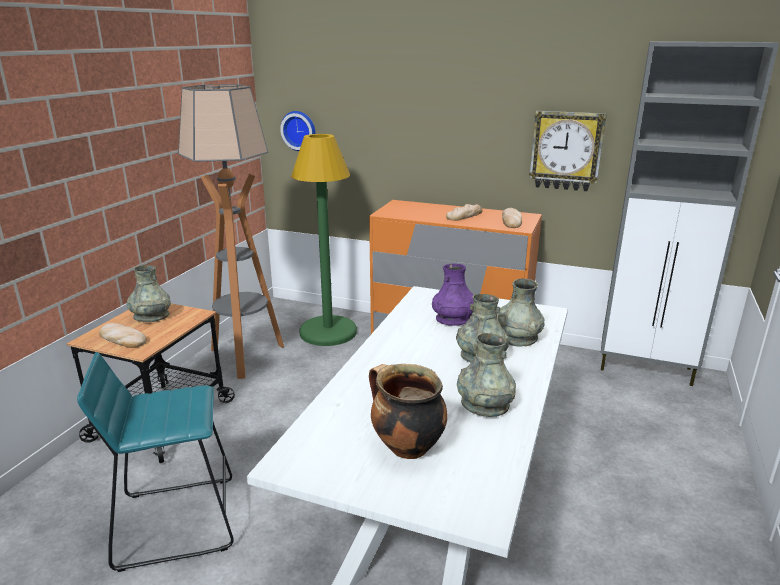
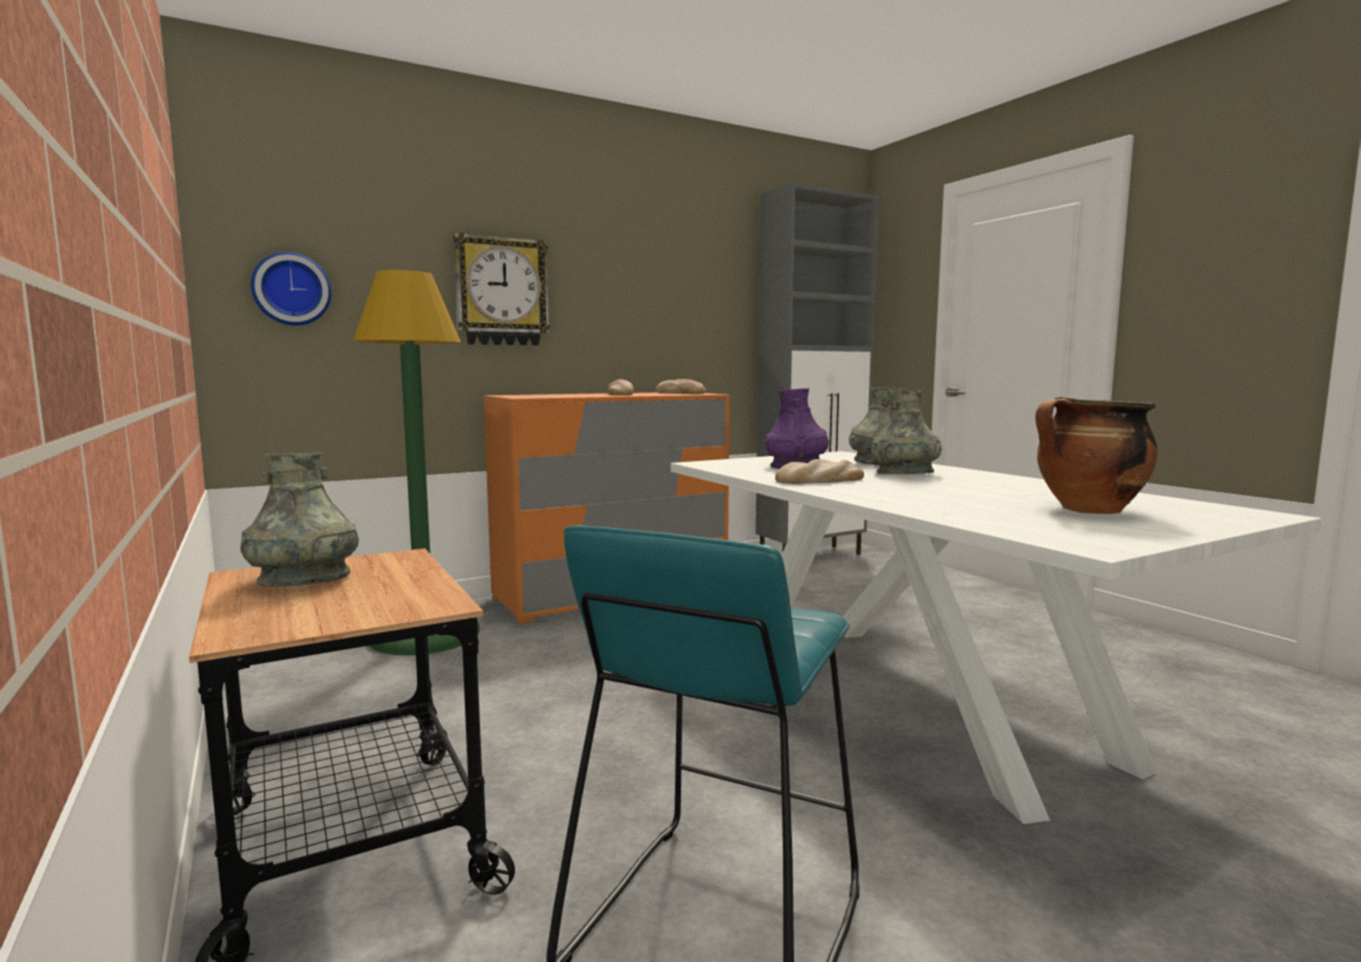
camera: 50 degrees left, 15 degrees down
bread [99,323,147,348] -> bread moved to [775,459,864,484]
floor lamp [178,84,284,379] -> none
grey vase [457,333,516,417] -> none
wall clock [529,111,607,191] -> wall clock moved to [453,233,550,346]

